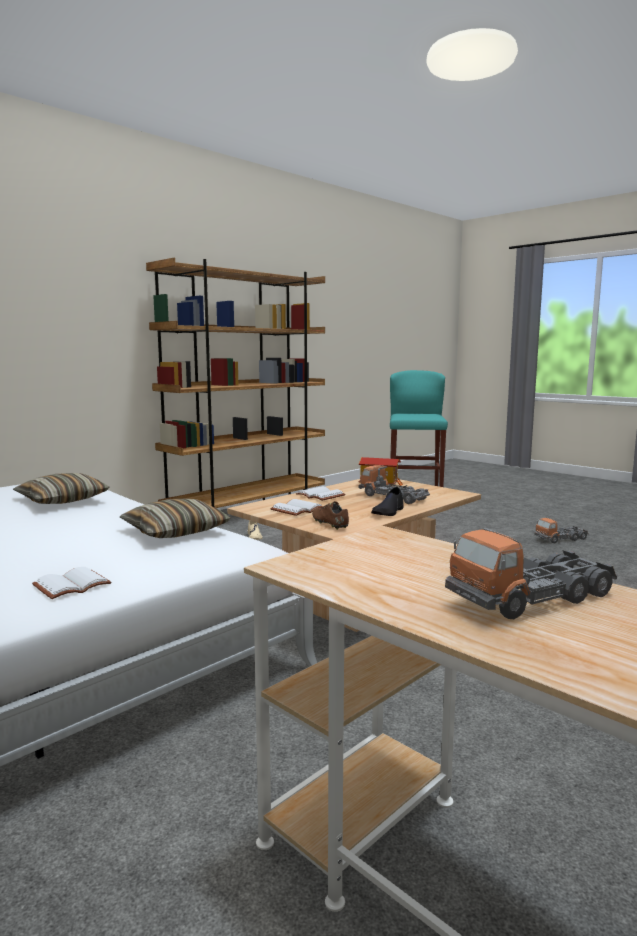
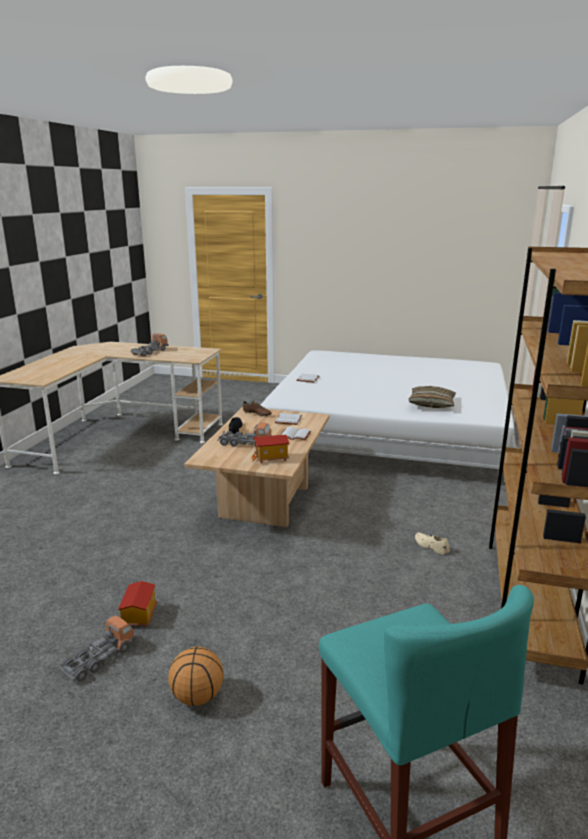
camera: 150 degrees right, 10 degrees up
pillow [120,499,230,538] -> none
none -> toy house [118,581,157,627]
none -> basketball [168,647,223,706]

